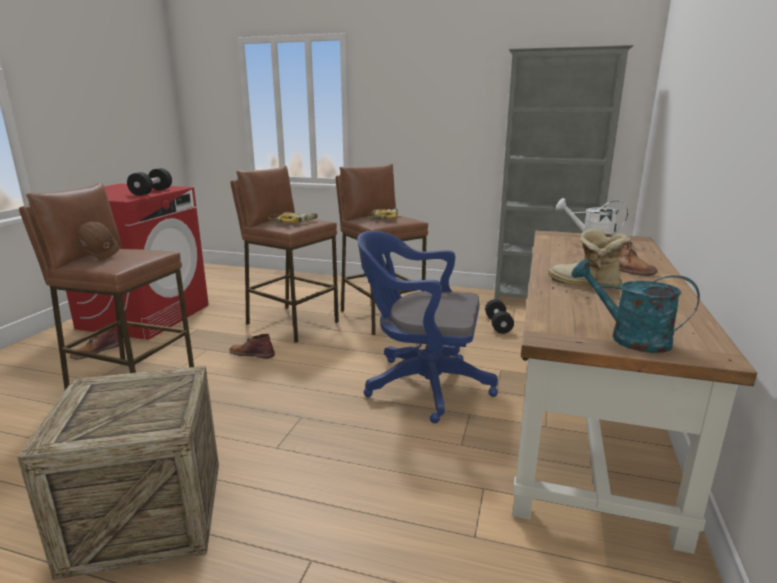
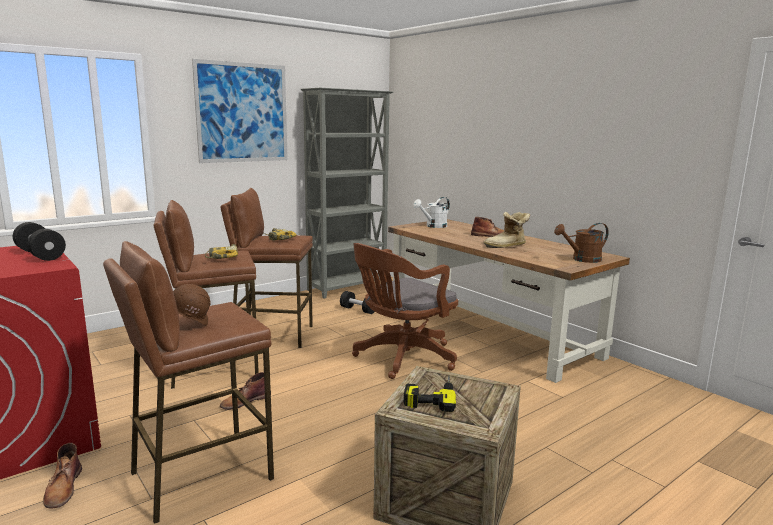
camera: 55 degrees left, 5 degrees down
blue office chair [357,231,498,423] -> brown office chair [352,243,458,379]
turquoise watering can [571,259,700,353] -> brown watering can [554,223,609,263]
none -> picture [192,59,288,163]
none -> power drill [404,375,456,412]

